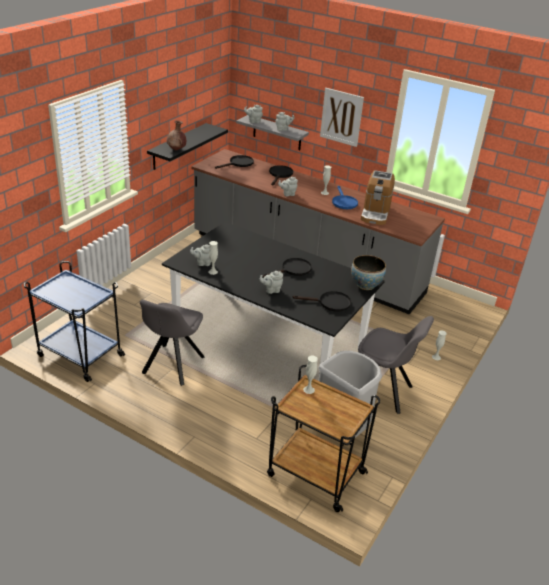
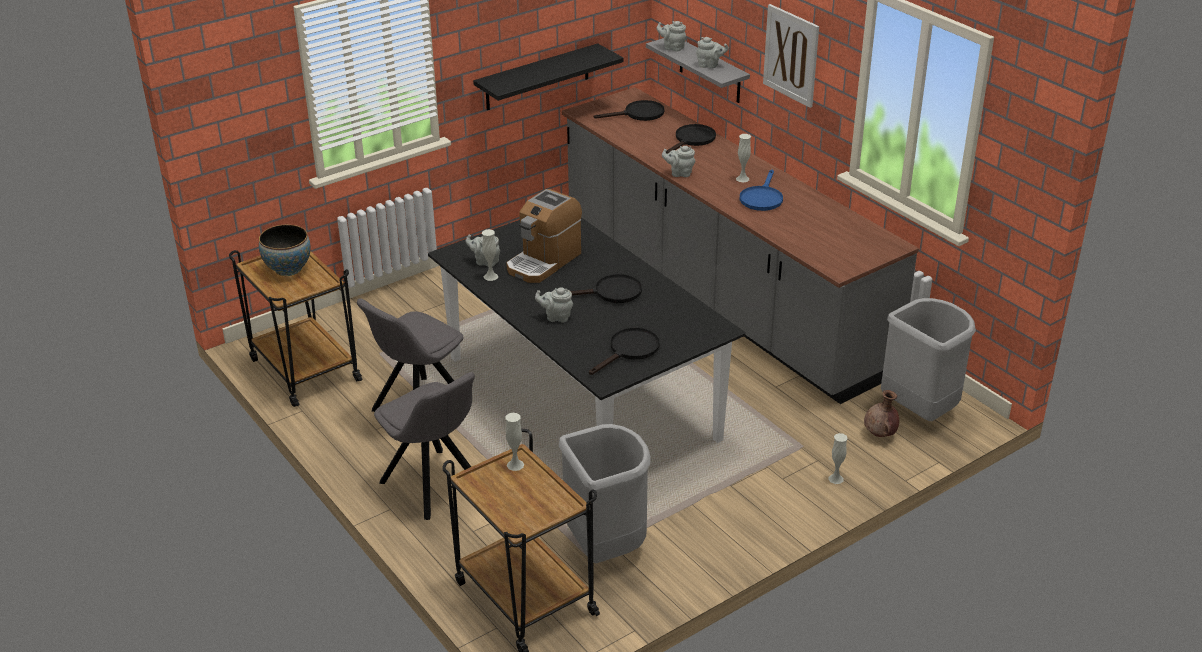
camera: 25 degrees right, 0 degrees up
blue cart [24,261,125,382] -> brown cart [229,250,362,407]
brown vase [167,120,186,150] -> brown vase moved to [864,390,899,437]
black frying pan [293,291,351,312] -> black frying pan turned 75 degrees counterclockwise [589,328,660,375]
bowl [351,255,386,290] -> bowl moved to [259,225,311,276]
grey chair [358,316,434,414] -> grey chair moved to [374,372,475,520]
coffee machine [361,170,395,225] -> coffee machine moved to [506,189,582,283]
none -> grey trash can [881,298,976,421]

